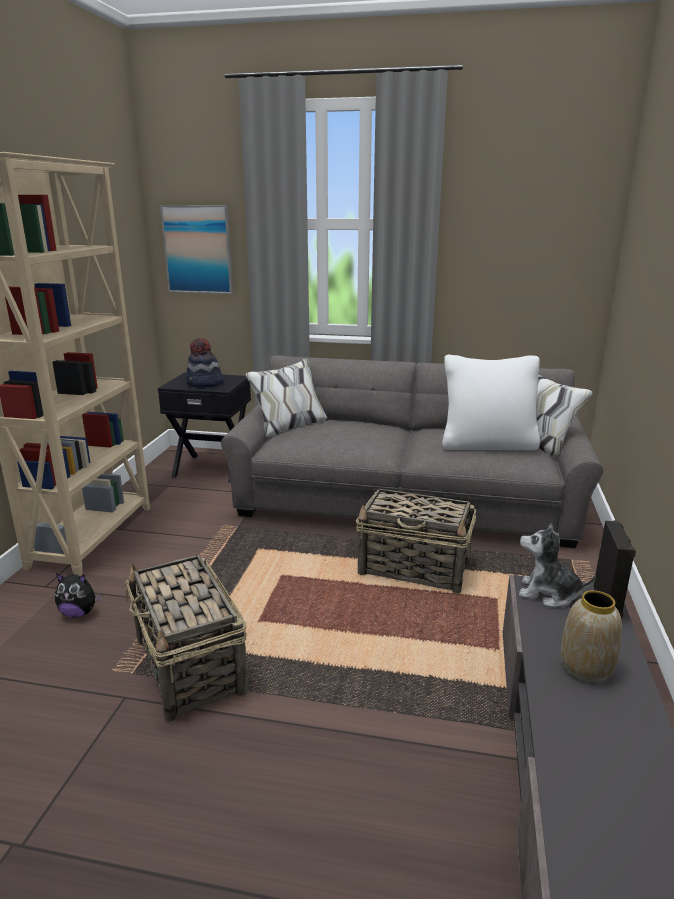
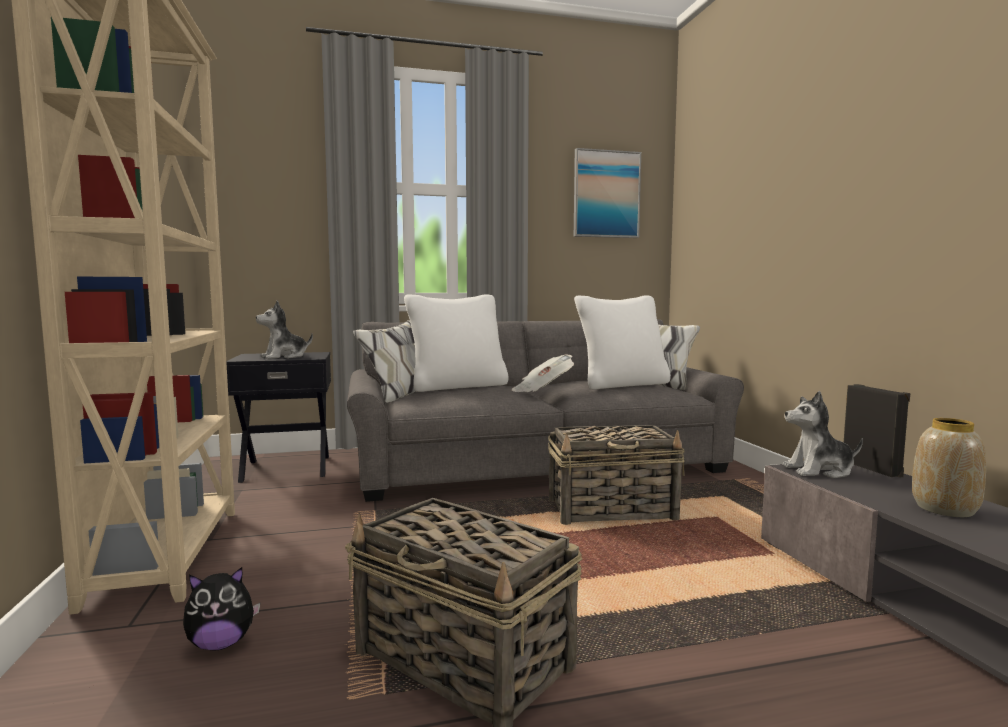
camera: 25 degrees left, 15 degrees down
picture [160,205,233,294] -> picture moved to [574,148,641,238]
hat [186,338,224,388] -> plush toy [256,301,313,359]
none -> white pillow [404,294,509,392]
none -> newspaper [512,354,574,392]

